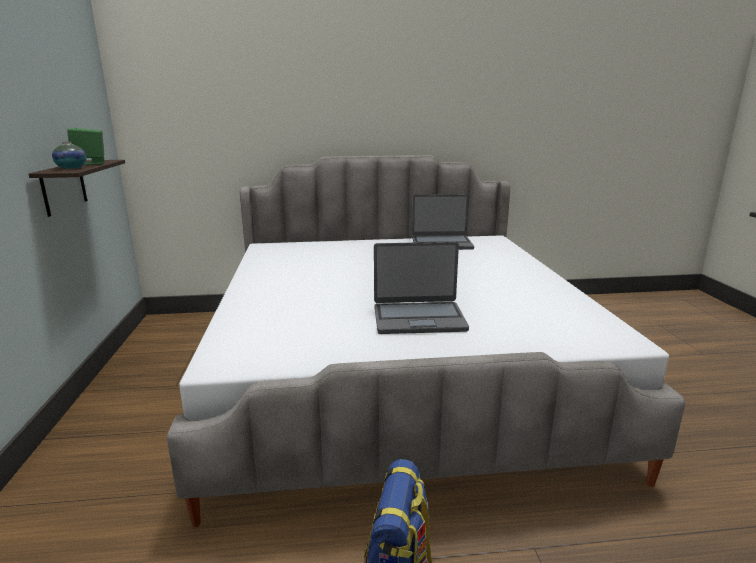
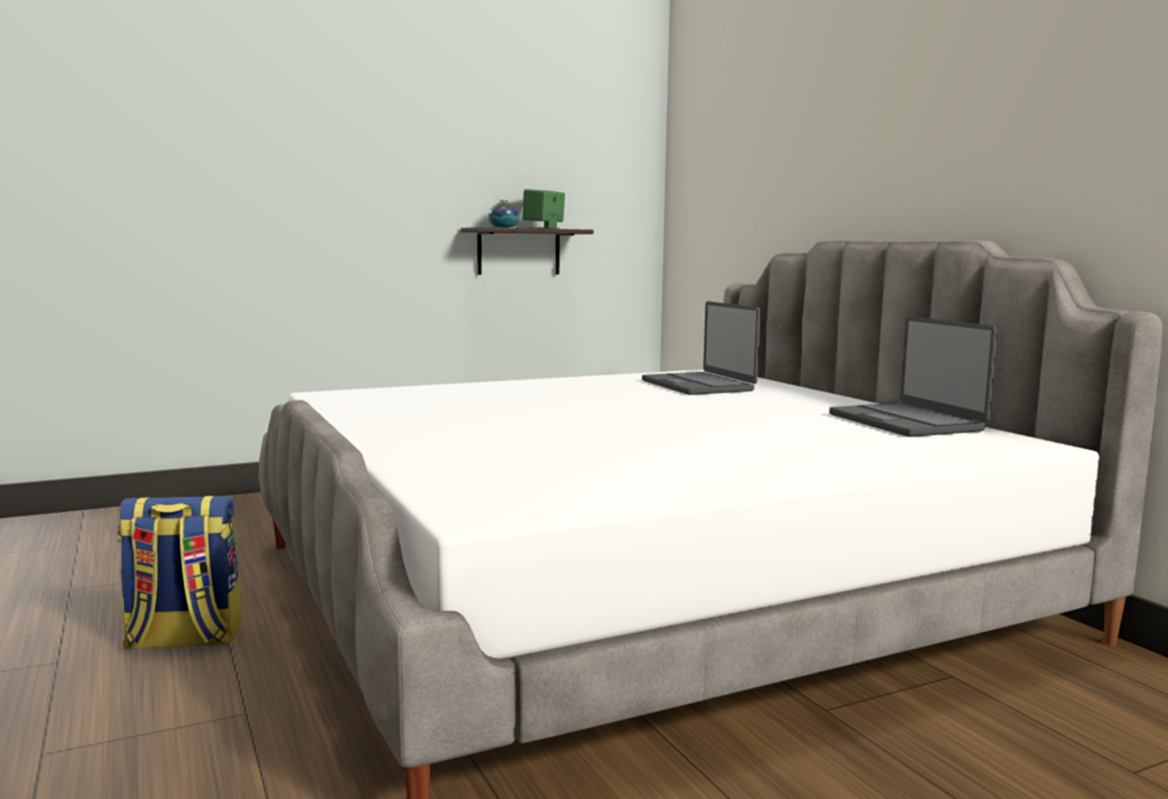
camera: 70 degrees right, 10 degrees down
laptop [374,242,469,334] -> laptop moved to [642,301,761,395]

